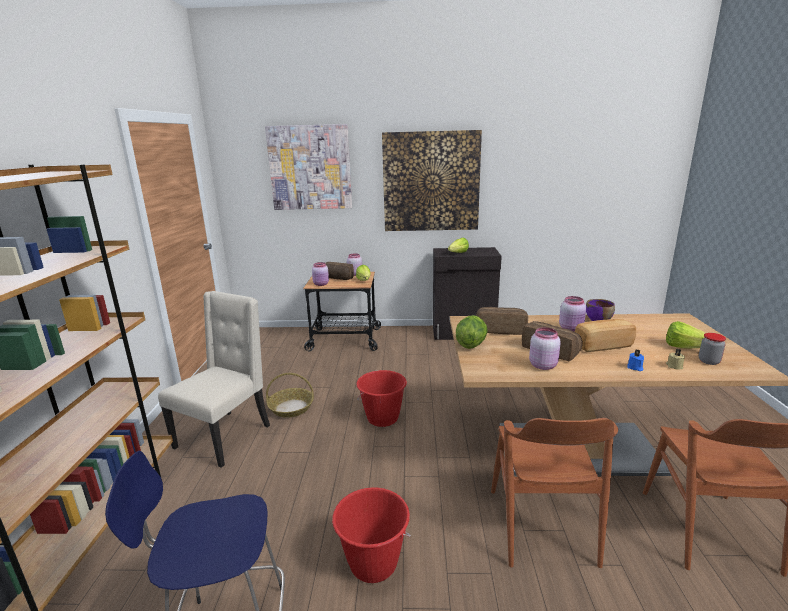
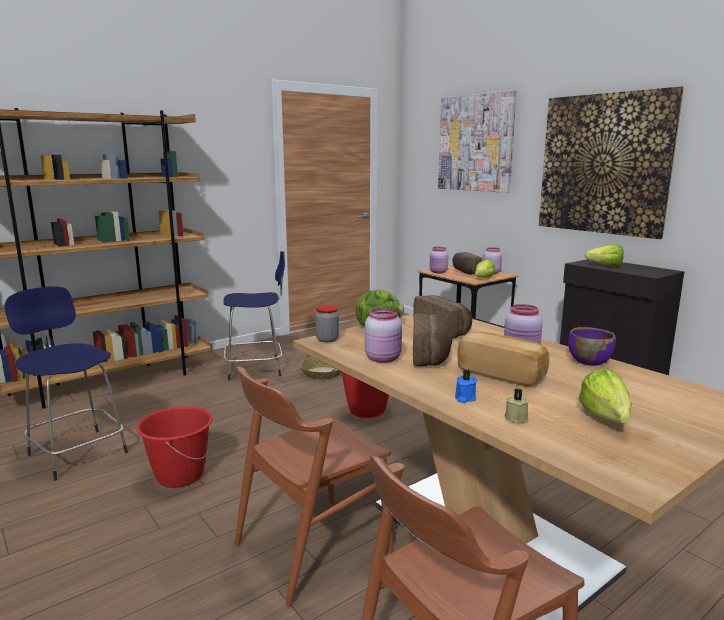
camera: 50 degrees right, 5 degrees down
beige chair [158,291,270,468] -> blue stool [224,251,285,380]
jar [699,333,726,365] -> jar moved to [315,305,339,342]

